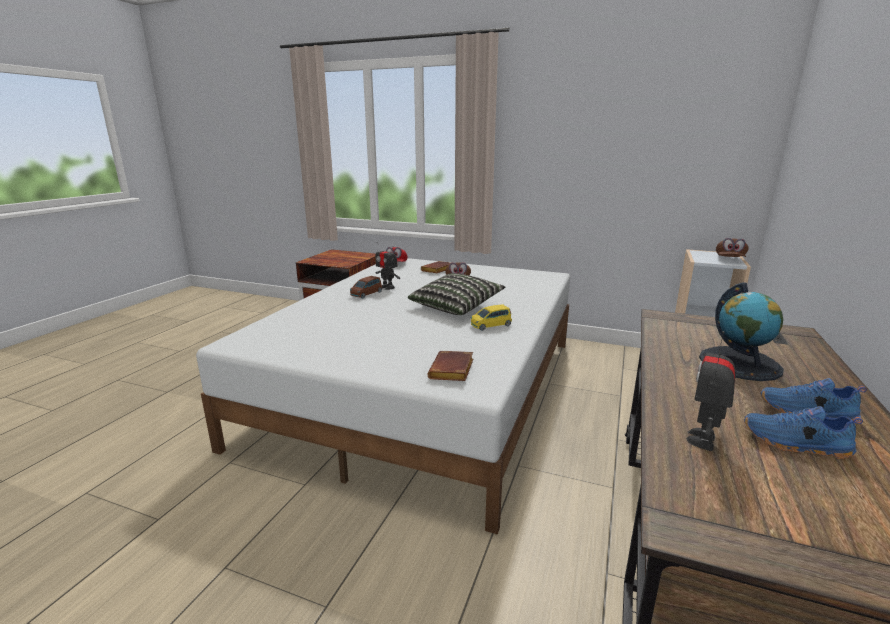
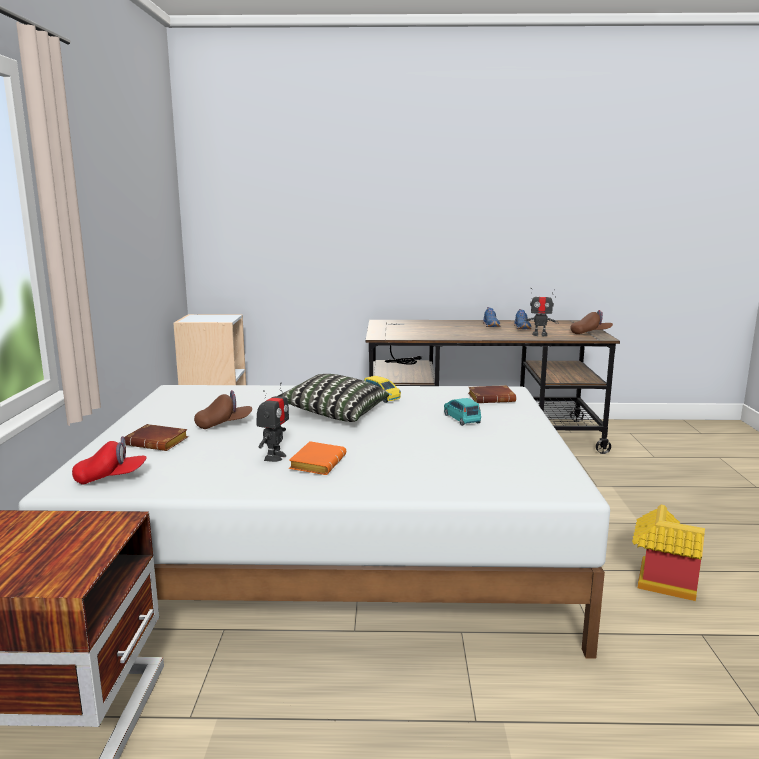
camera: 110 degrees left, 5 degrees down
brown toy car [350,276,382,298] -> orange book [289,441,346,475]
globe [699,282,784,381] -> none
brown cap [716,238,749,257] -> brown cap moved to [570,310,613,334]
none -> turquoise toy car [444,398,481,426]
none -> toy house [632,505,705,601]

